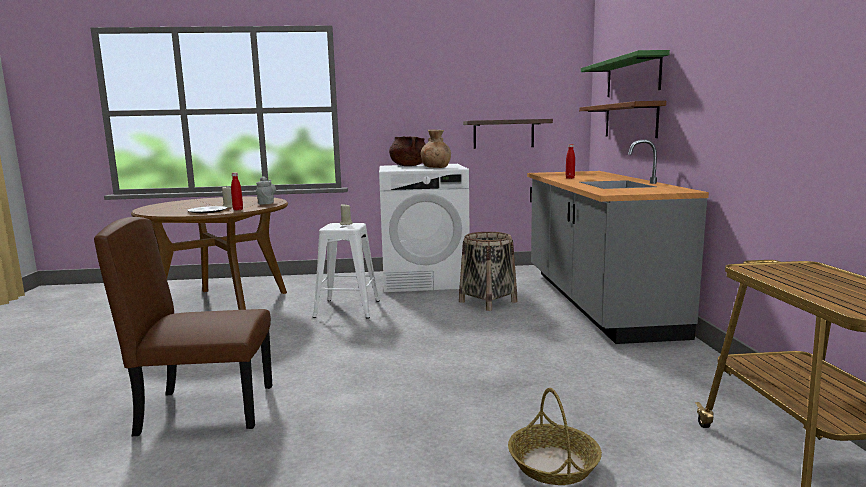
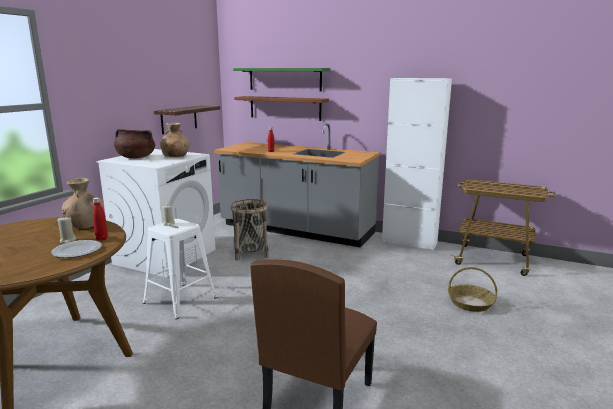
camera: 60 degrees left, 5 degrees up
grey teapot [256,177,276,205] -> brown vase [62,178,104,229]
none -> white cabinet [382,78,452,251]

